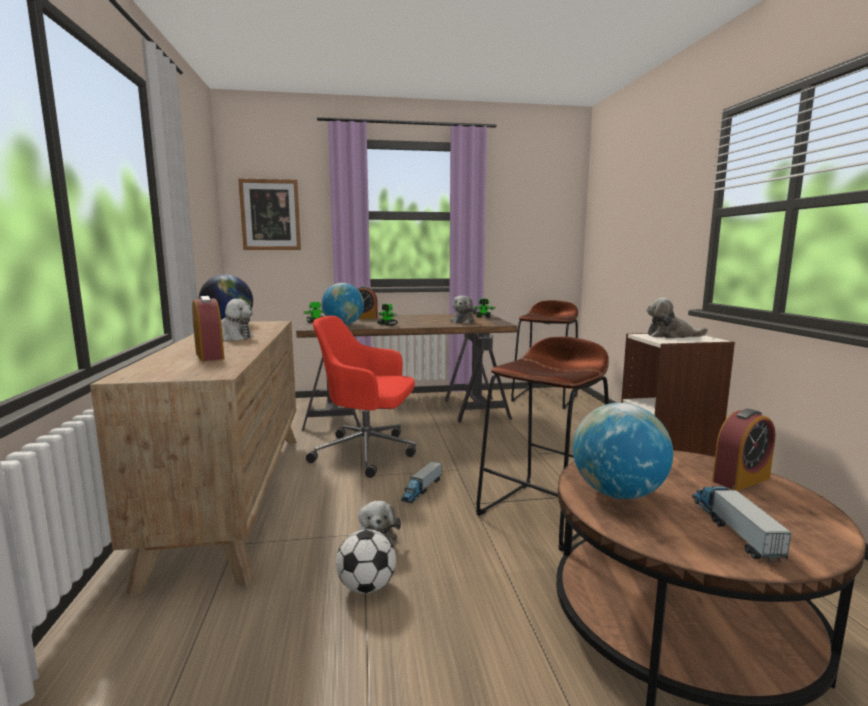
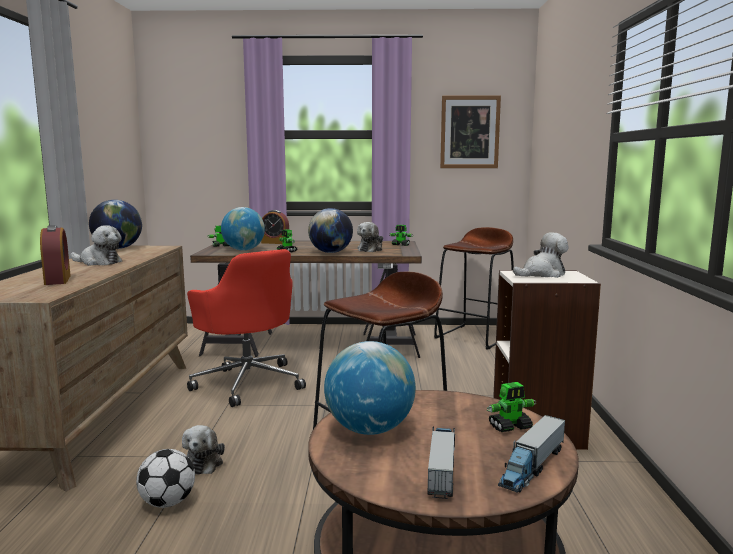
camera: 10 degrees right, 0 degrees up
picture [238,178,301,250] -> picture moved to [440,95,501,168]
red office chair [306,316,416,478] -> red office chair turned 150 degrees counterclockwise [187,249,306,407]
toy truck [401,461,442,503] -> toy truck moved to [498,415,565,493]
plush toy [646,298,708,338] -> plush toy turned 135 degrees clockwise [513,232,569,278]
alarm clock [712,409,775,491] -> toy robot [487,382,537,432]
none -> globe [308,208,353,253]

